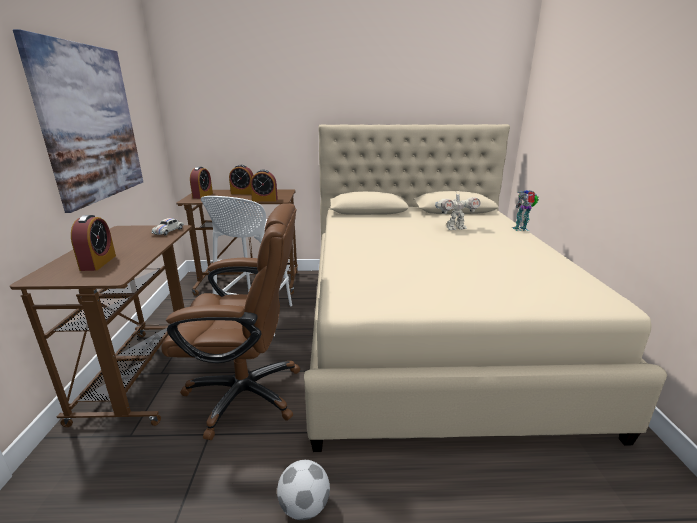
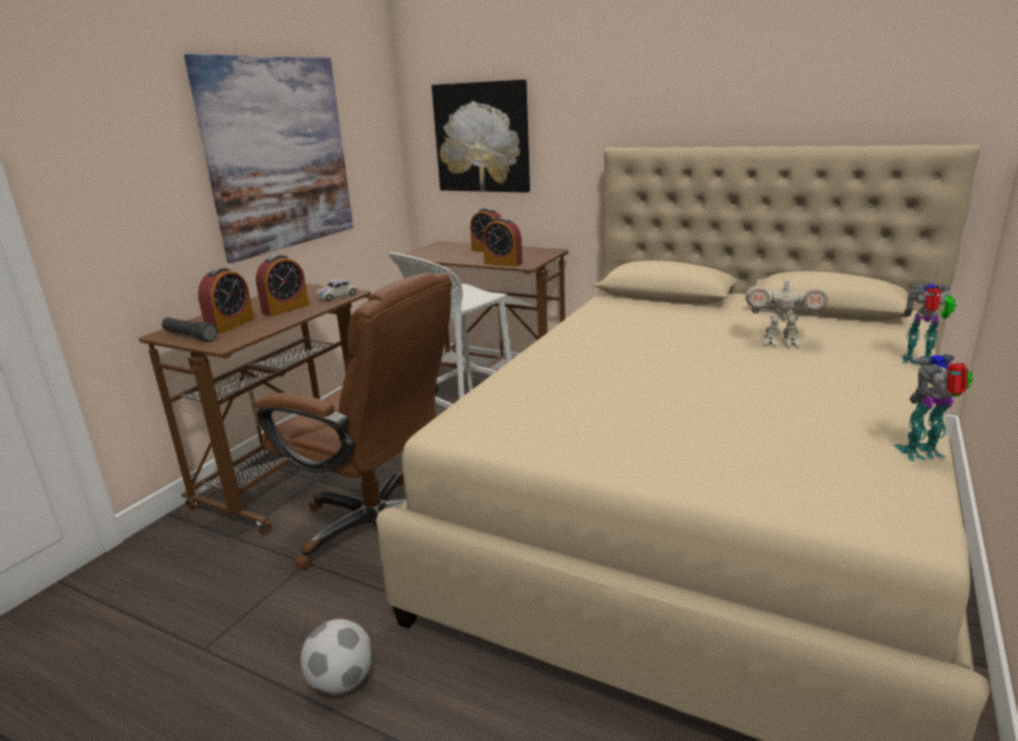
camera: 30 degrees right, 0 degrees up
alarm clock [190,167,213,199] -> alarm clock moved to [256,255,309,316]
none -> black flashlight [162,317,218,342]
none -> picture [432,79,530,193]
none -> toy robot [894,354,974,461]

